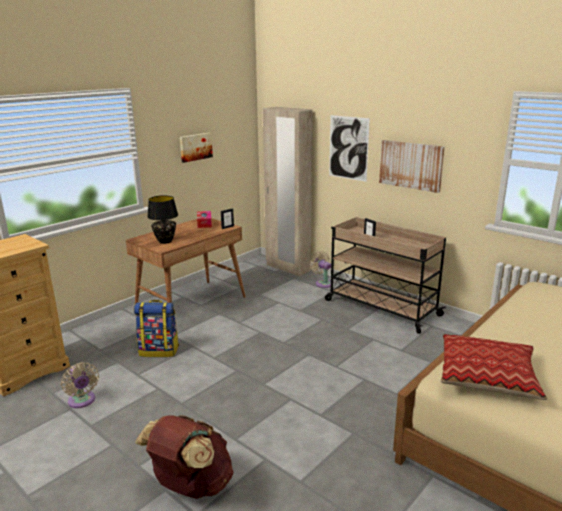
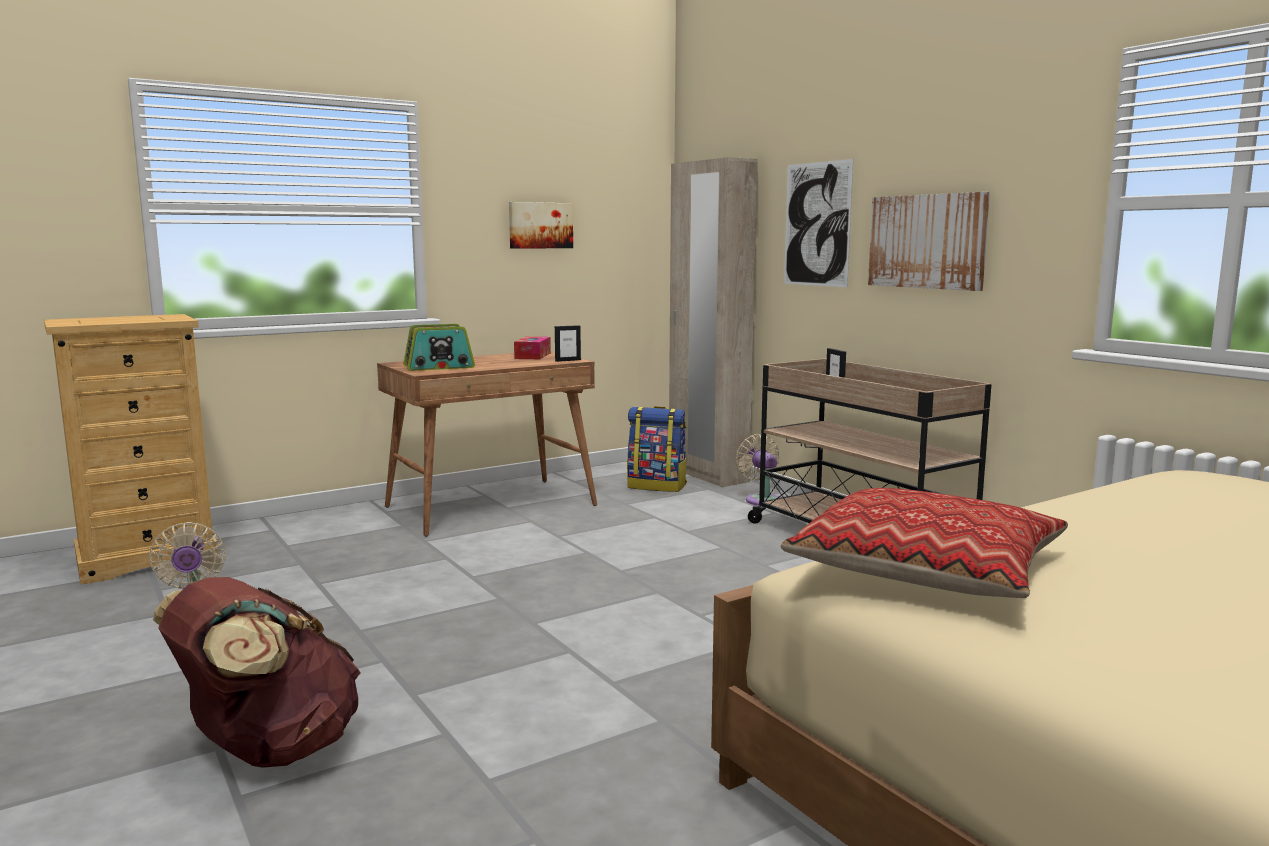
camera: 15 degrees right, 10 degrees down
backpack [134,300,179,357] -> backpack moved to [627,406,687,492]
black table lamp [147,195,178,244] -> radio [404,324,475,371]

